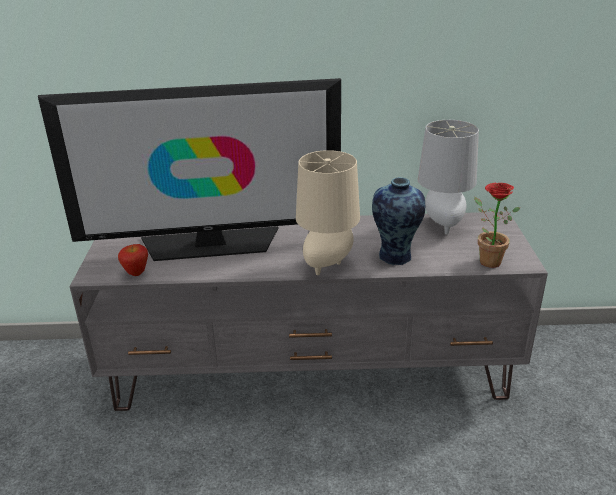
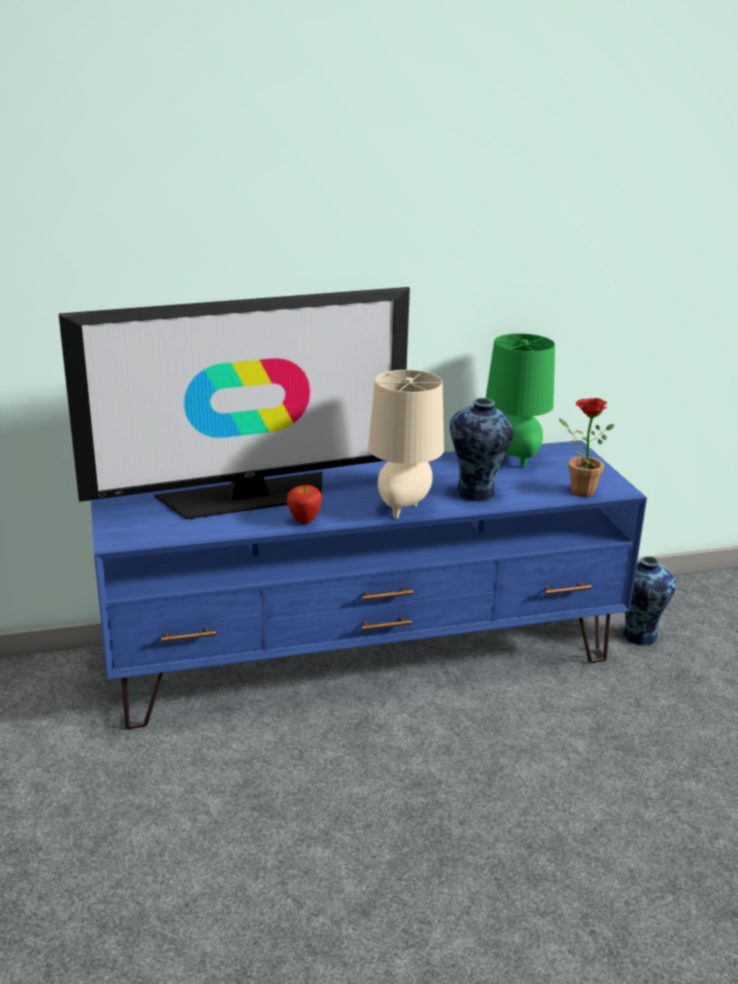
camera: 15 degrees left, 5 degrees down
grey tv stand [69,212,548,411] -> blue tv stand [91,440,647,729]
apple [118,244,148,276] -> apple moved to [287,485,322,524]
grey table lamp [417,120,479,235] -> green table lamp [486,333,555,468]
none -> vase [622,556,676,646]

